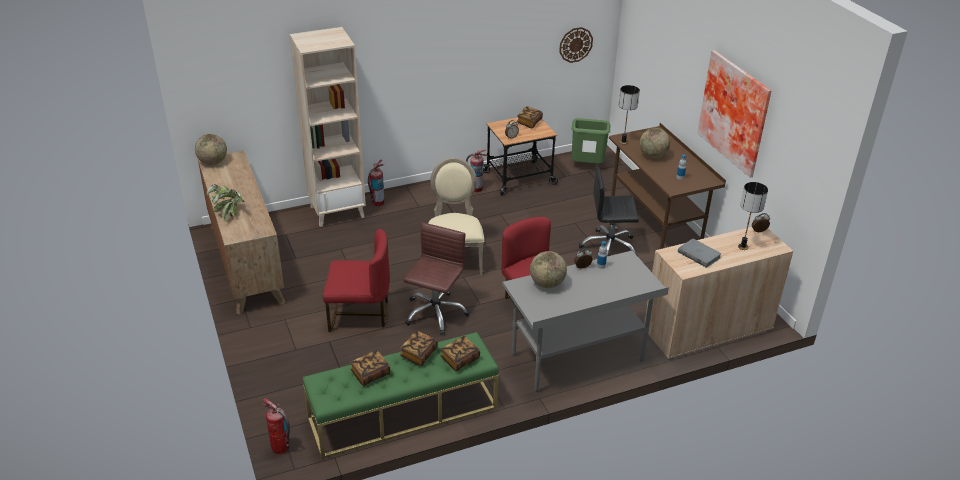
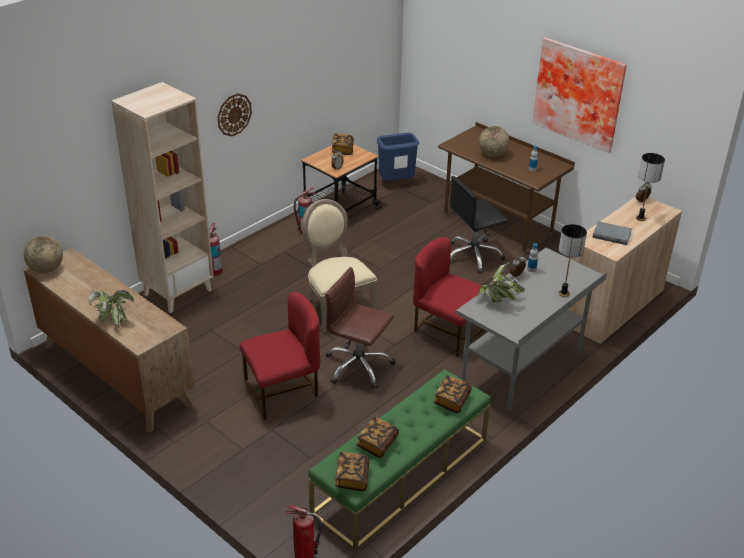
camera: 25 degrees left, 0 degrees up
book [400,331,438,366] -> book moved to [335,452,369,491]
brown office chair [403,222,470,335] -> brown office chair turned 60 degrees counterclockwise [325,267,395,389]
globe [530,251,567,288] -> potted plant [477,261,525,302]
wall clock [559,27,593,63] -> wall clock moved to [218,93,252,136]
green trash can [571,118,611,164] -> blue trash can [377,132,419,181]
table lamp [619,85,640,145] -> table lamp moved to [559,224,587,297]

